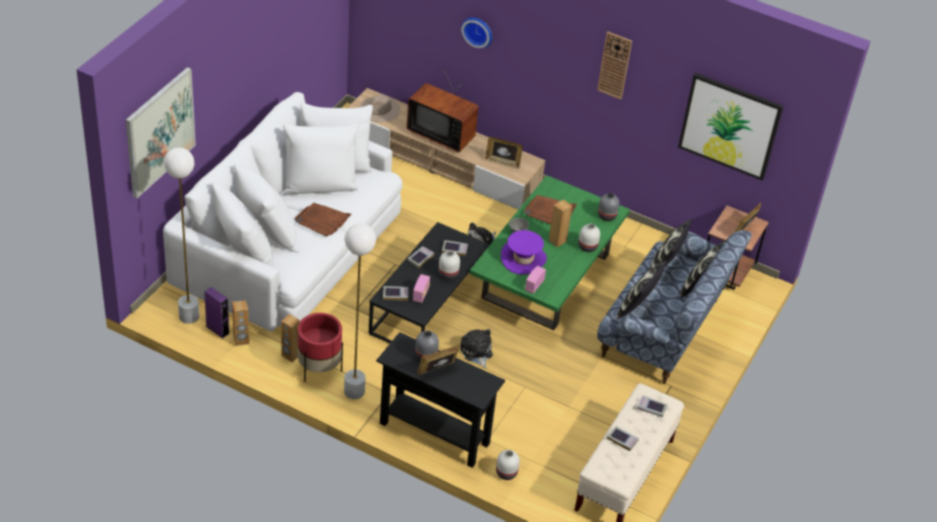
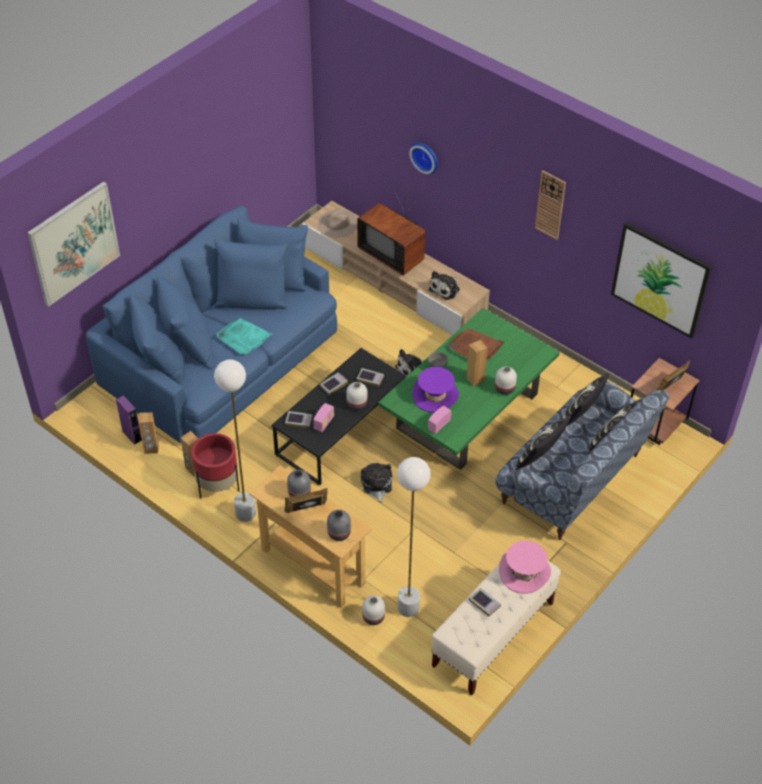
camera: 15 degrees right, 5 degrees up
white sofa [163,92,402,332] -> blue sofa [86,206,337,443]
white floor lamp [164,148,199,324] -> white floor lamp moved to [397,457,431,617]
brown tray [294,203,351,237] -> turquoise tray [216,318,273,355]
black console table [376,332,505,468] -> beige console table [249,466,372,607]
picture frame [485,137,523,169] -> plush toy [429,271,460,300]
grey vase [598,193,620,221] -> grey vase moved to [327,510,351,541]
book [637,395,668,417] -> pink hat [499,541,551,594]

